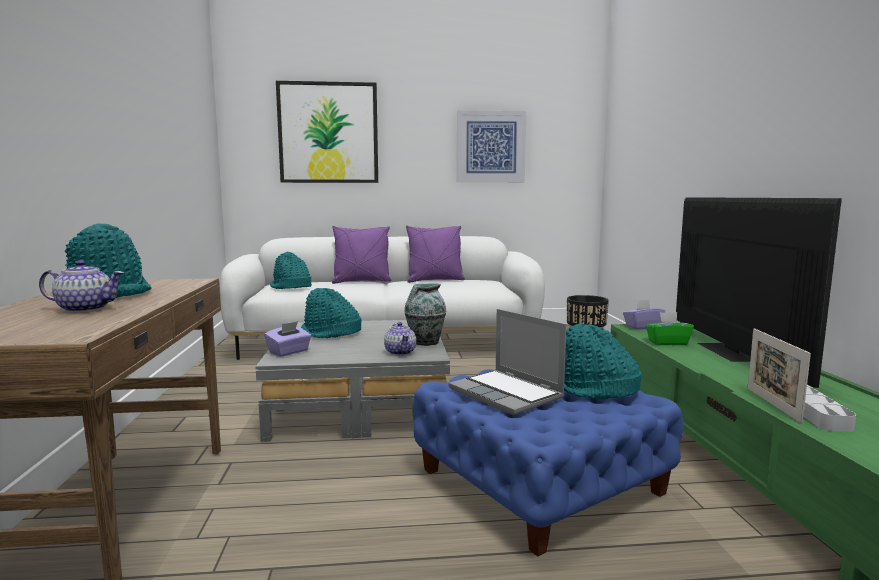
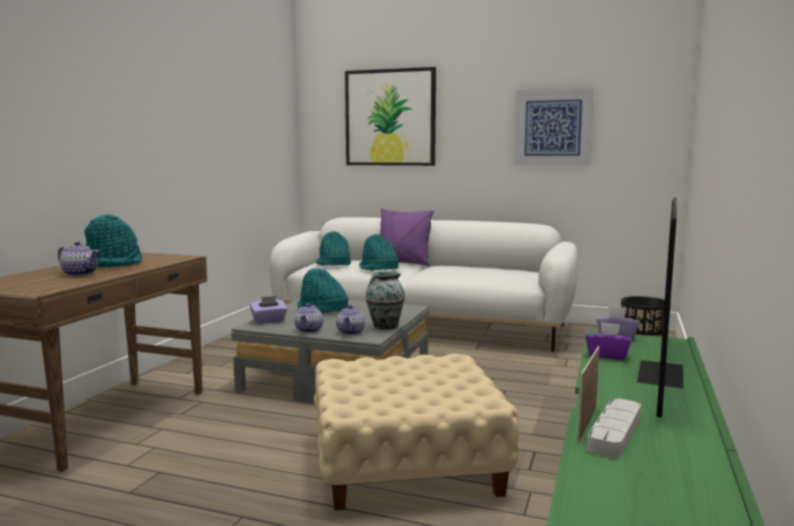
camera: 25 degrees right, 0 degrees up
purple pillow [406,226,465,283] -> none
blue ottoman [412,369,683,556] -> beige ottoman [314,354,519,510]
laptop [448,309,567,415] -> none
turquoise hat [564,324,642,399] -> turquoise hat moved to [359,234,399,270]
green tissue box [646,312,694,345] -> purple tissue box [585,322,632,360]
none -> teapot [294,303,323,333]

